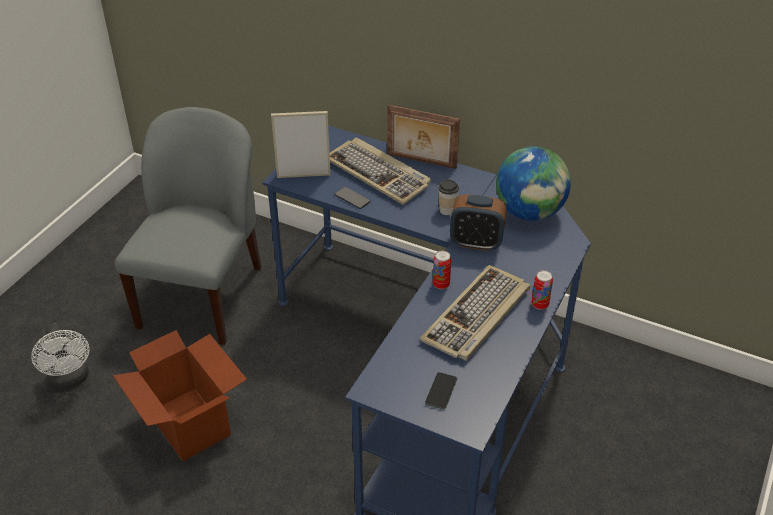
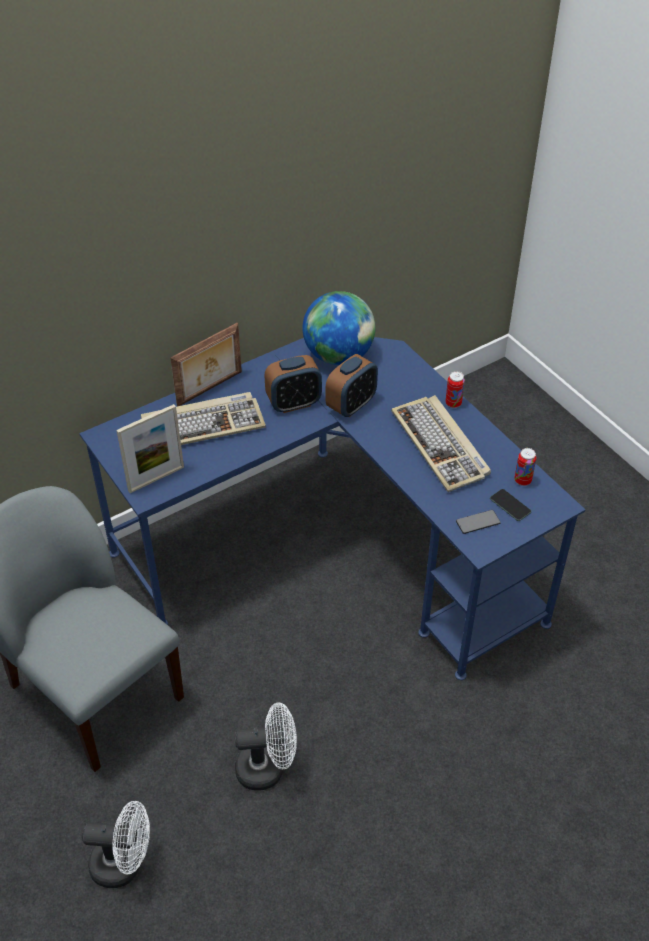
camera: 60 degrees left, 5 degrees up
cardboard box [113,330,247,461] -> white fan [235,702,297,790]
picture frame [271,111,331,178] -> picture frame turned 150 degrees counterclockwise [116,404,184,493]
phone [334,187,371,209] -> phone moved to [456,510,501,534]
can [433,251,451,289] -> can moved to [514,448,536,486]
cup [438,180,459,215] -> alarm clock [265,355,322,413]

